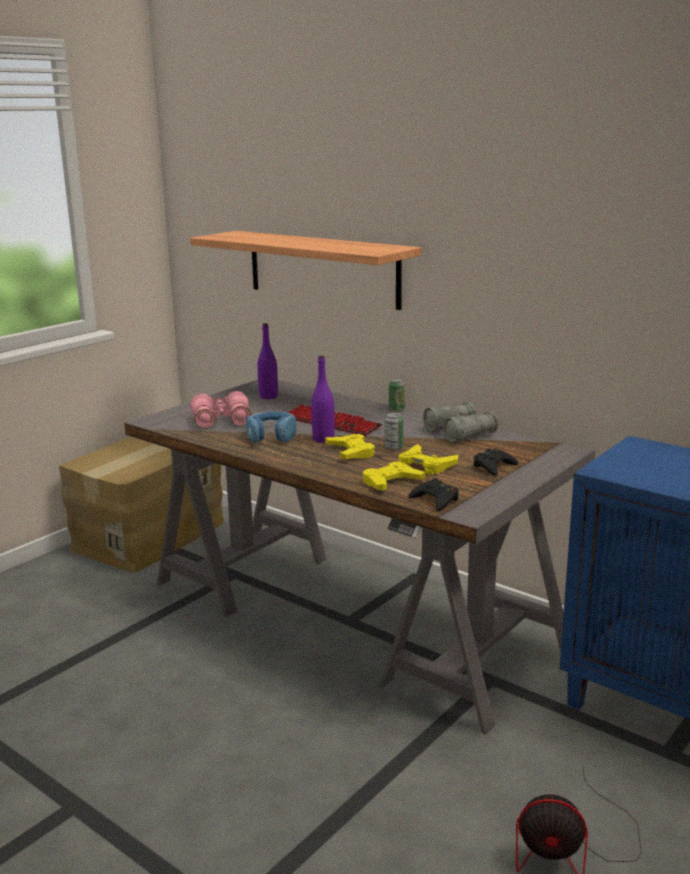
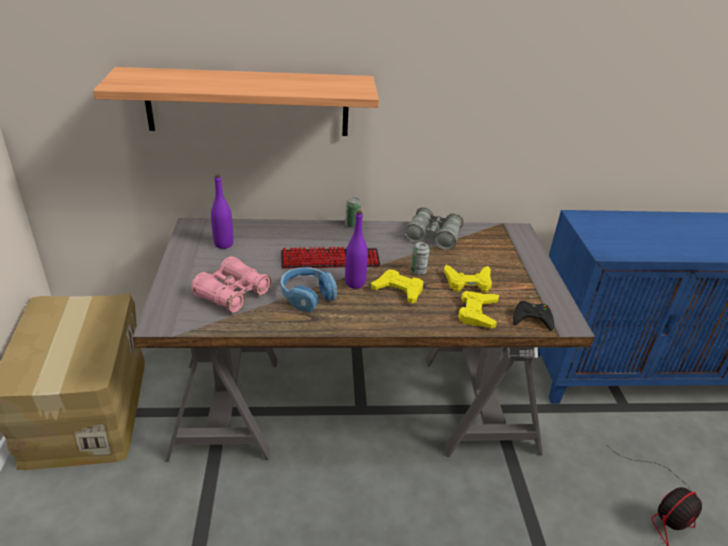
camera: 45 degrees left, 15 degrees up
black game controller [473,449,518,476] -> none

